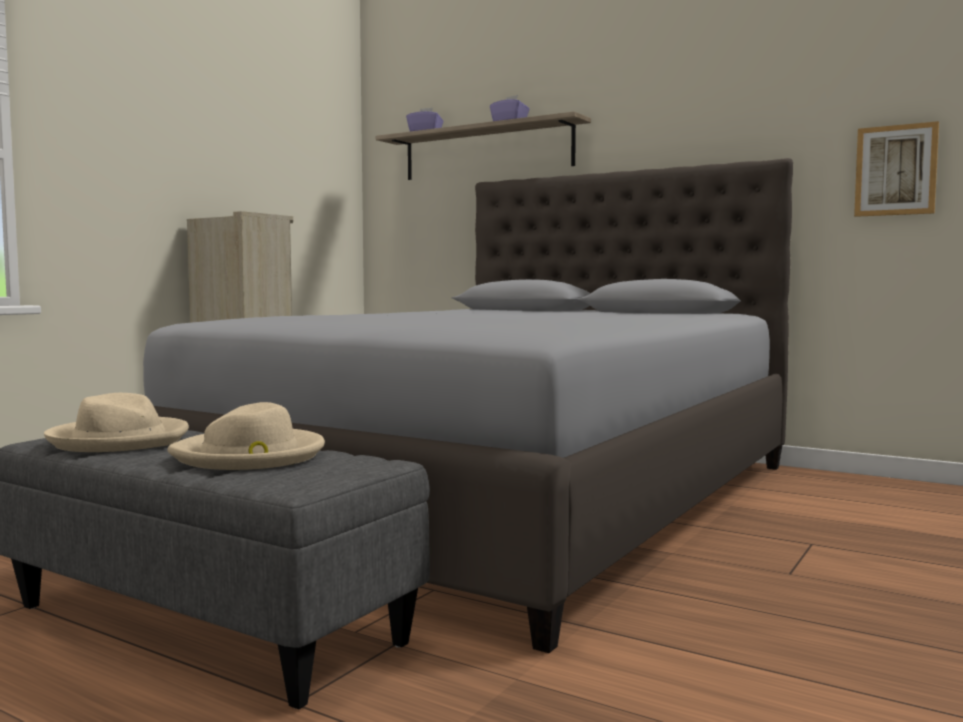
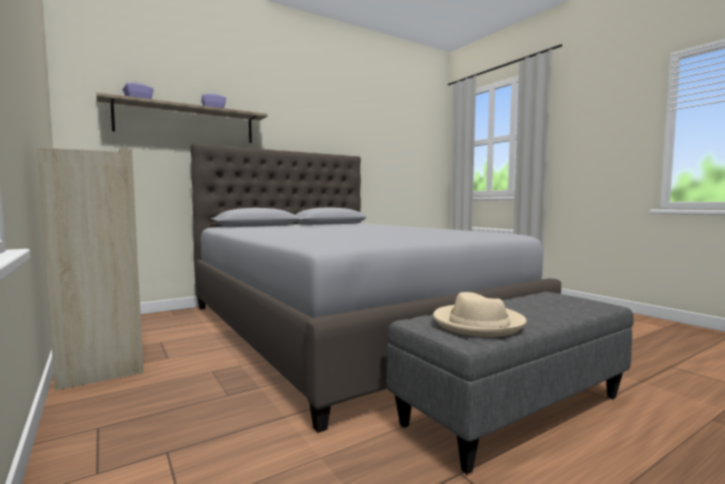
camera: 65 degrees left, 0 degrees up
beige hat [167,402,325,470] -> none
picture [854,121,939,217] -> none

